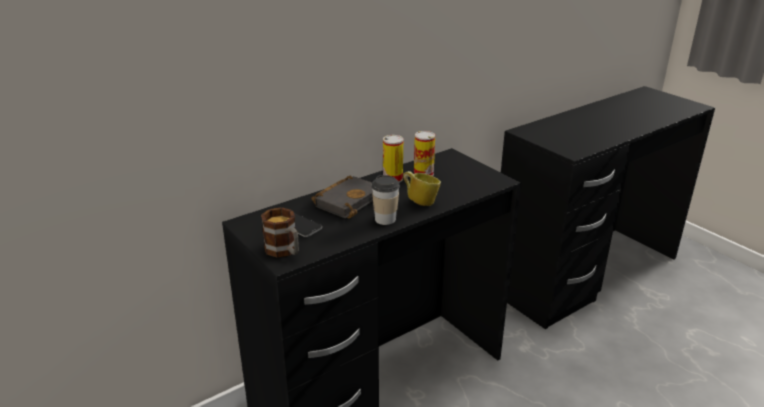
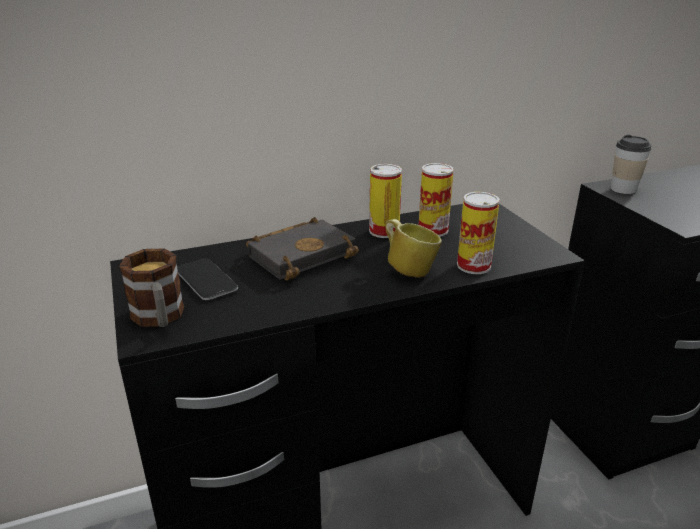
camera: 15 degrees right, 0 degrees up
cup [371,175,400,225] -> cup moved to [611,135,652,194]
none -> can [457,192,500,274]

